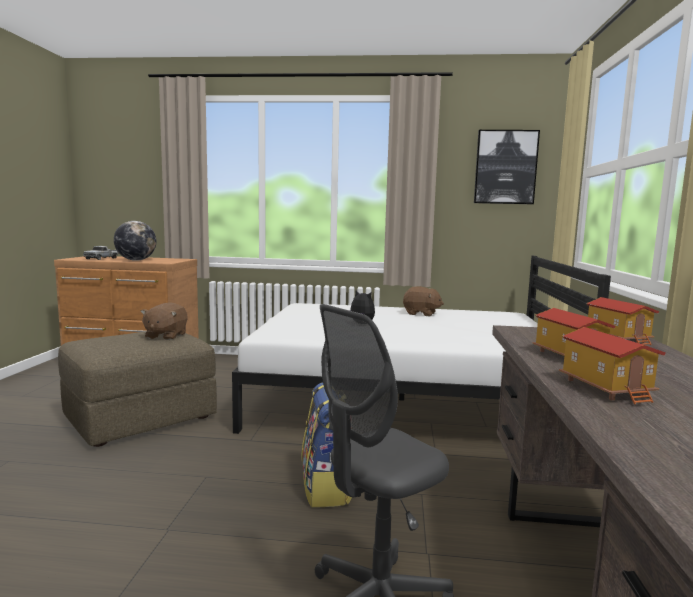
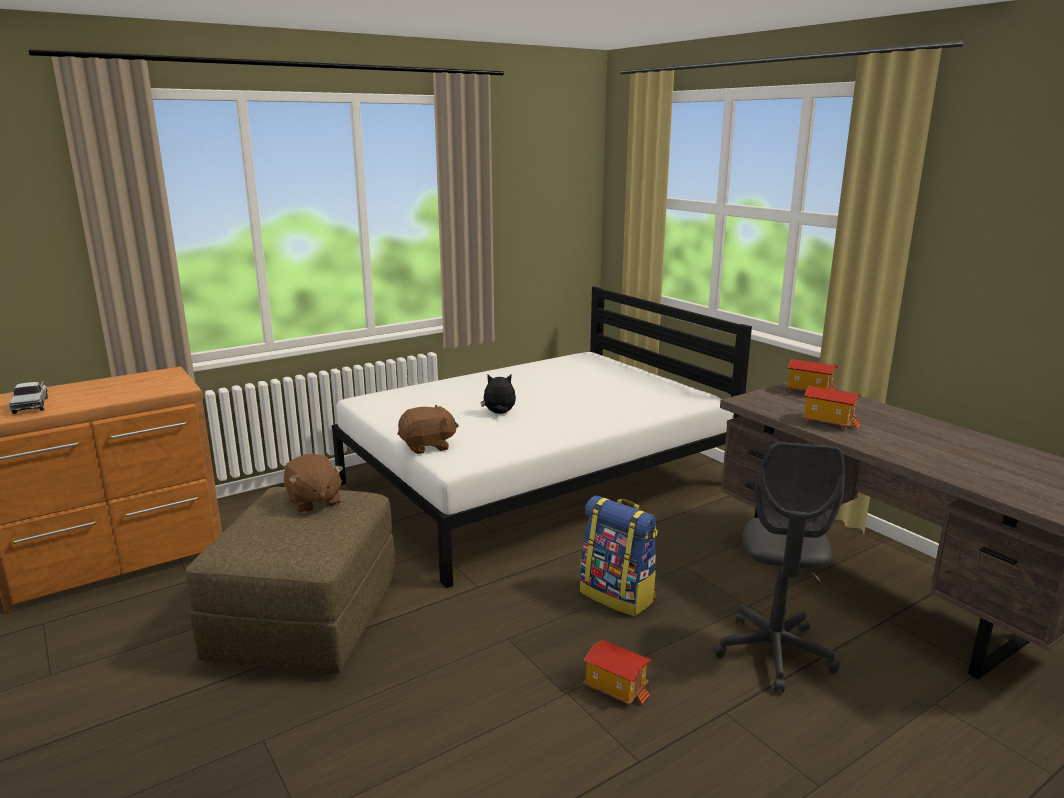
camera: 40 degrees left, 10 degrees up
globe [114,221,156,261] -> none
brown plush toy [403,286,444,317] -> brown plush toy moved to [398,405,459,454]
picture [474,130,540,204] -> none
toy house [559,327,666,405] -> toy house moved to [583,640,651,705]

